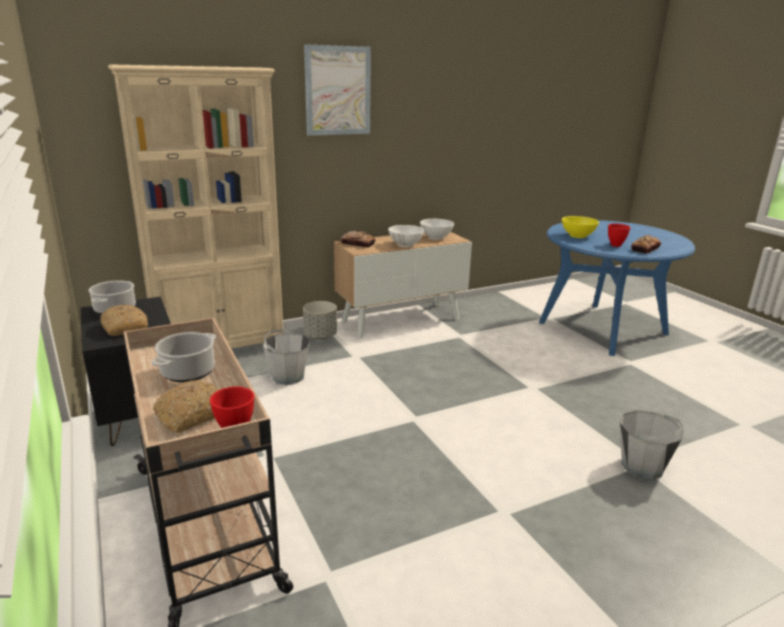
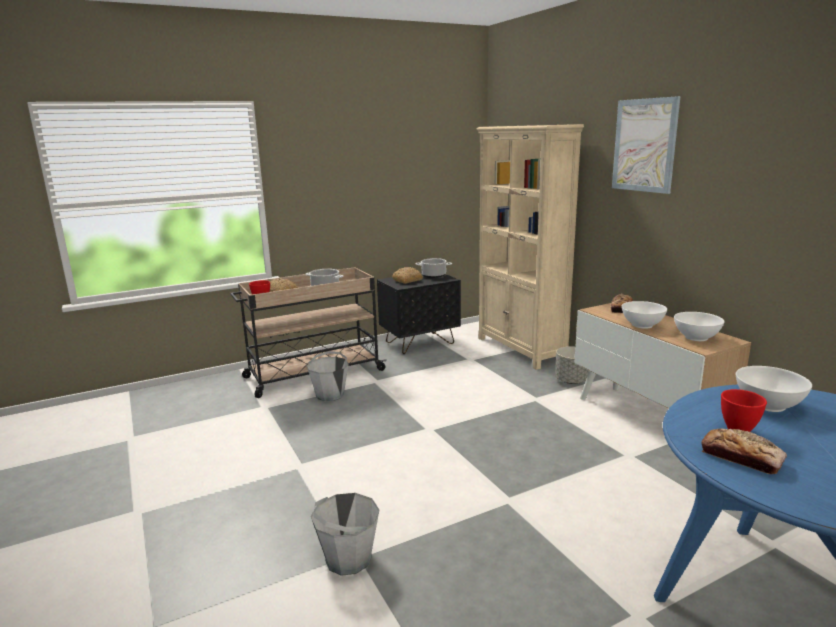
camera: 90 degrees right, 5 degrees down
grey bucket [263,329,310,385] -> grey bucket moved to [307,351,349,402]
yellow bowl [562,216,599,238] -> white bowl [736,366,812,412]

